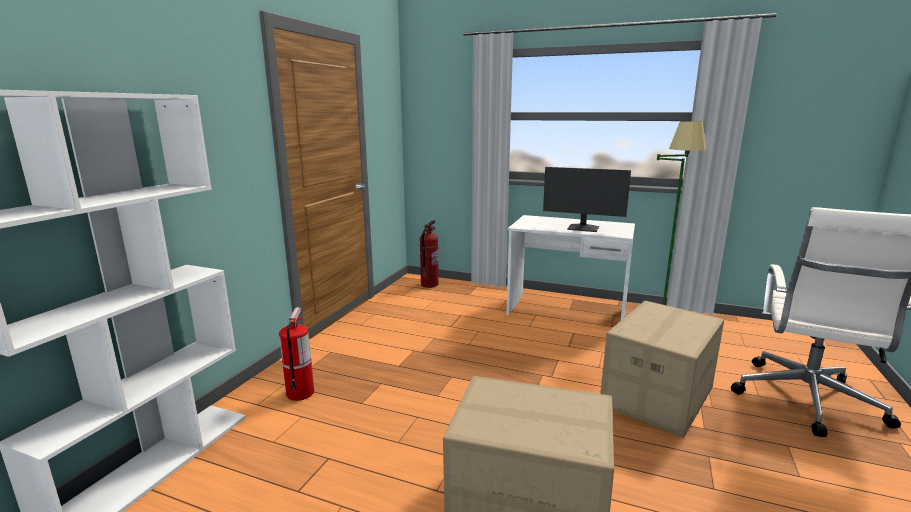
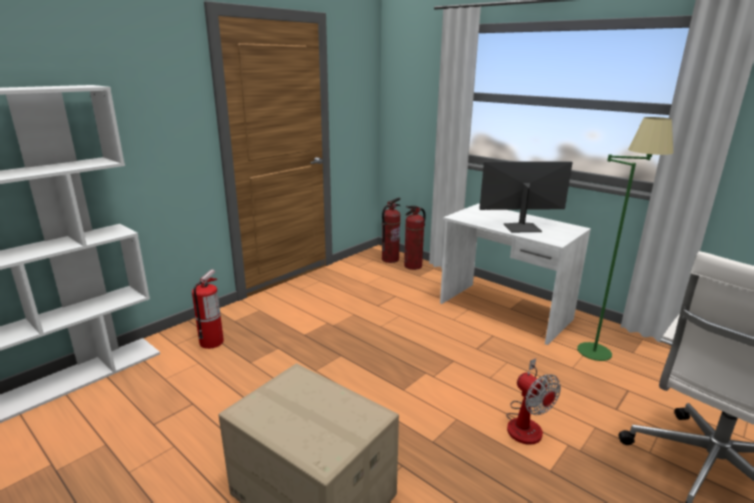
camera: 20 degrees right, 5 degrees up
monitor [543,167,631,232] -> monitor turned 135 degrees clockwise [479,162,573,232]
cardboard box [600,301,724,438] -> fan [506,358,561,445]
none -> fire extinguisher [404,206,426,270]

